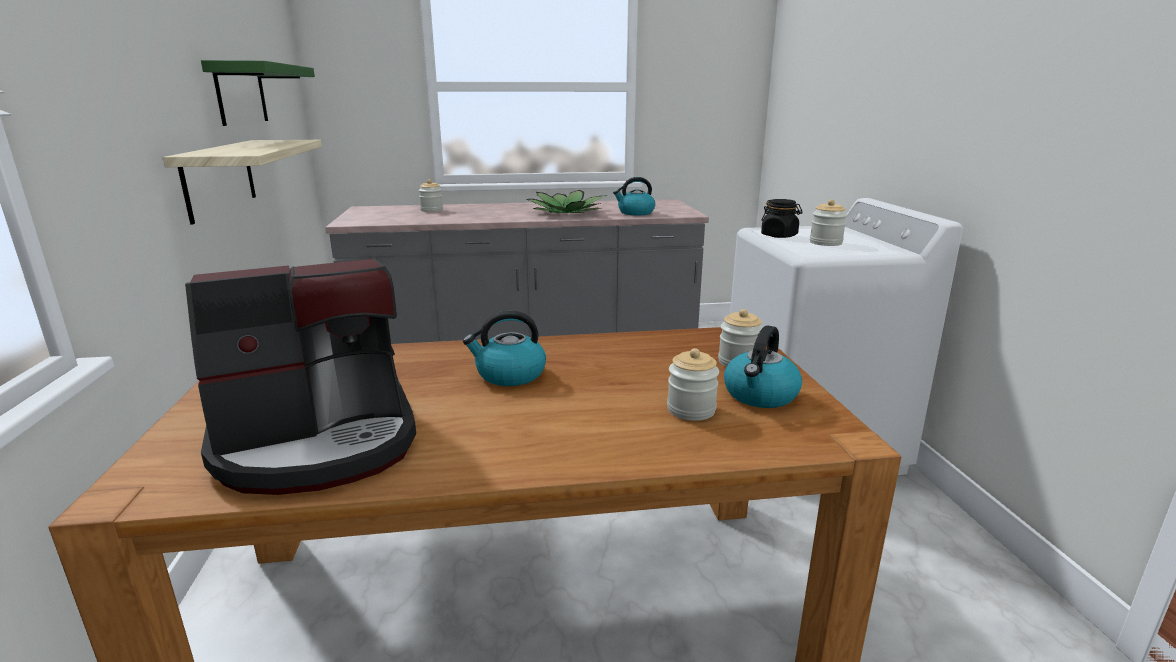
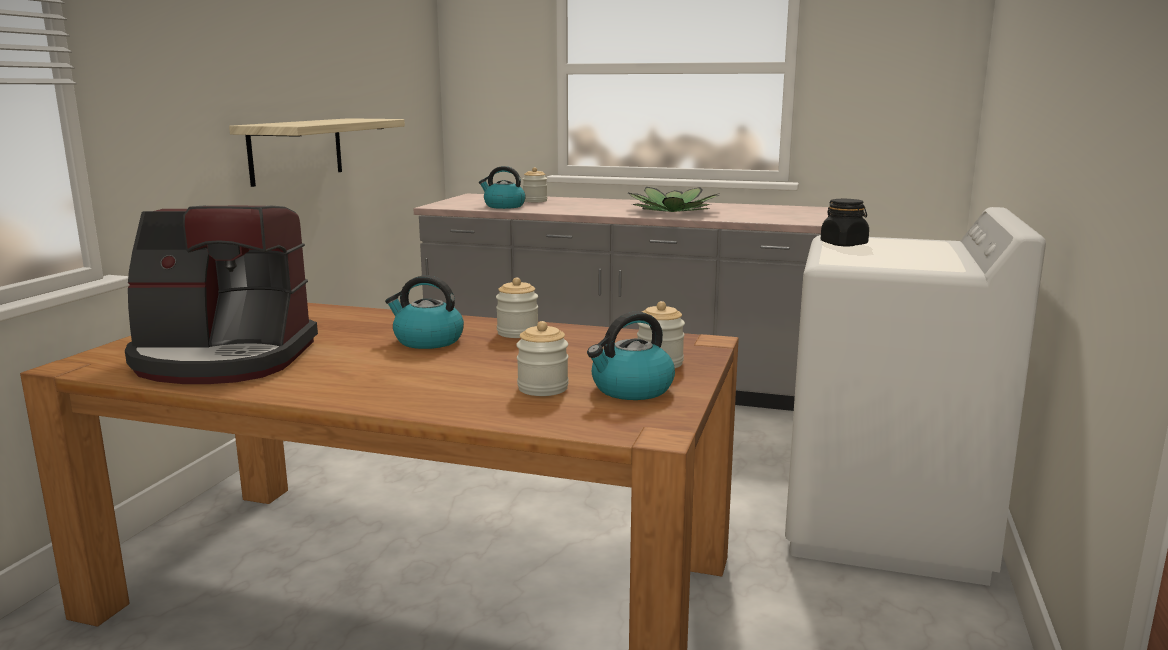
camera: 25 degrees right, 5 degrees down
green shelf [201,60,315,126] -> none
kettle [613,177,655,215] -> kettle moved to [479,166,526,209]
jar [810,199,847,246] -> jar moved to [496,277,538,338]

